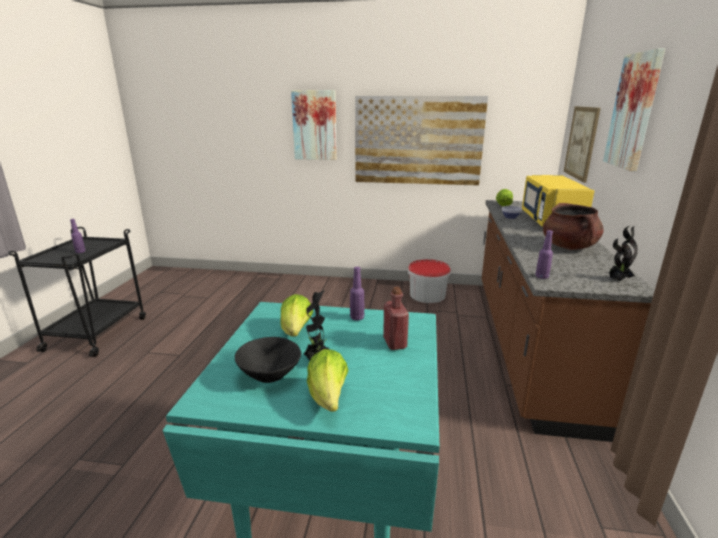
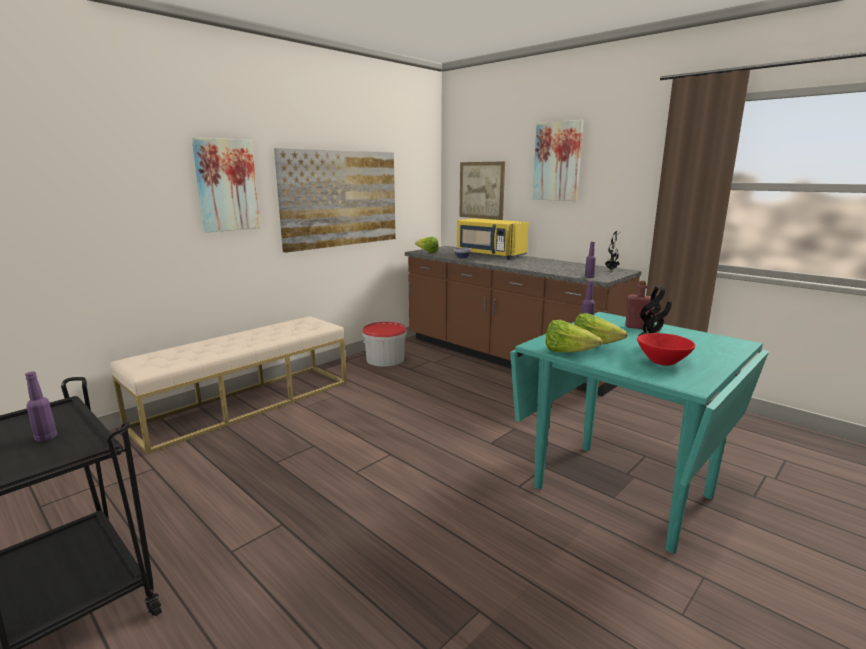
camera: 55 degrees left, 5 degrees down
black bowl [235,337,301,383] -> red bowl [637,333,696,365]
lettuce [307,349,348,412] -> lettuce moved to [546,320,602,353]
brown cooking pot [543,203,604,250] -> none
none -> beige bench [110,316,347,454]

